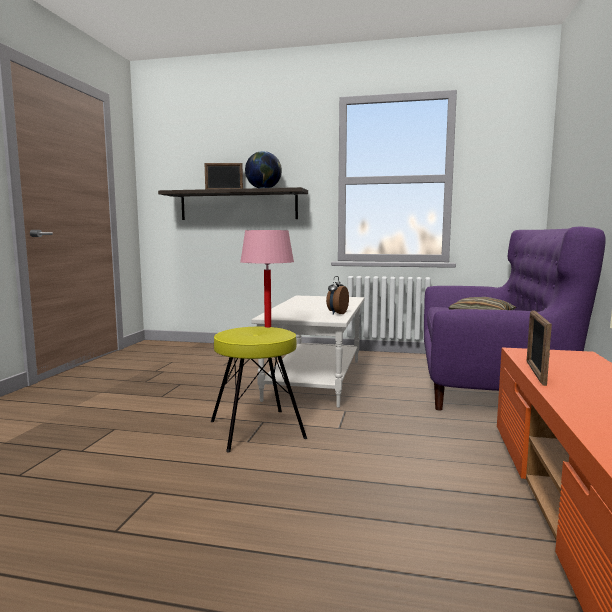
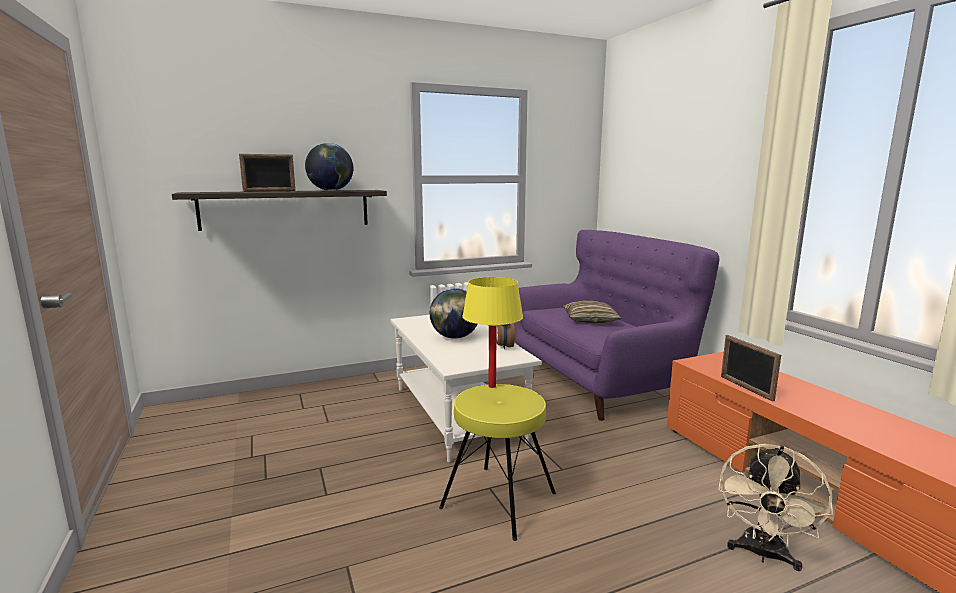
camera: 35 degrees left, 5 degrees up
pink table lamp [240,230,294,328] -> yellow table lamp [462,277,523,388]
none -> globe [430,288,477,339]
none -> beige fan [718,444,833,571]

